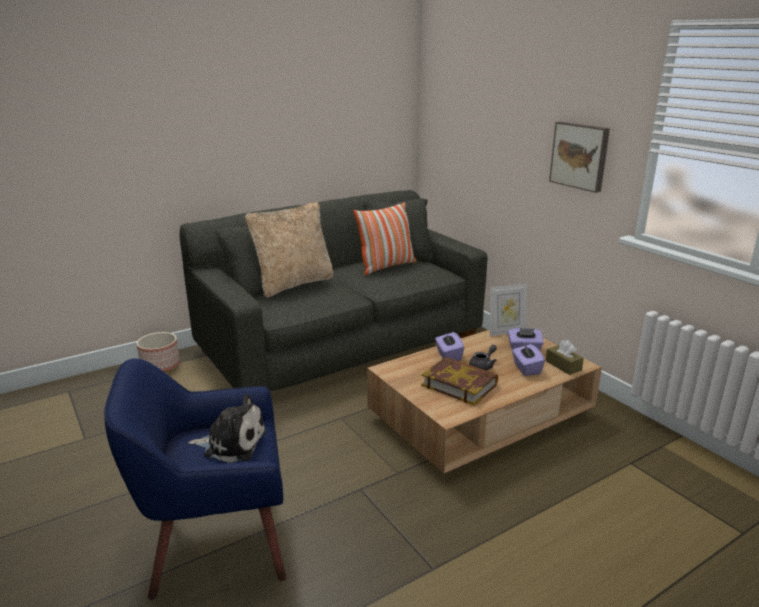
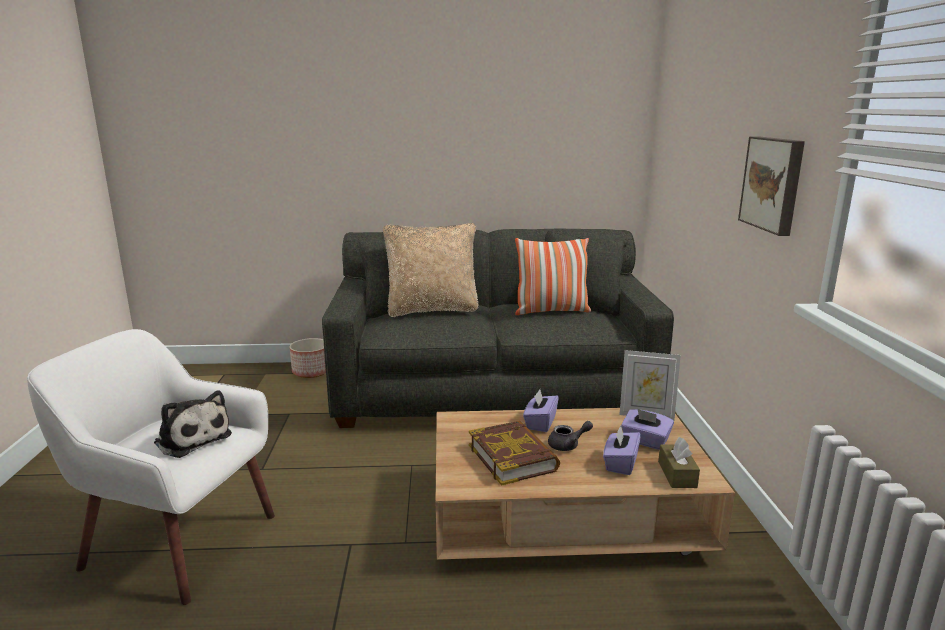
camera: 30 degrees right, 5 degrees down
blue armchair [104,358,286,600] -> white armchair [27,329,275,605]

